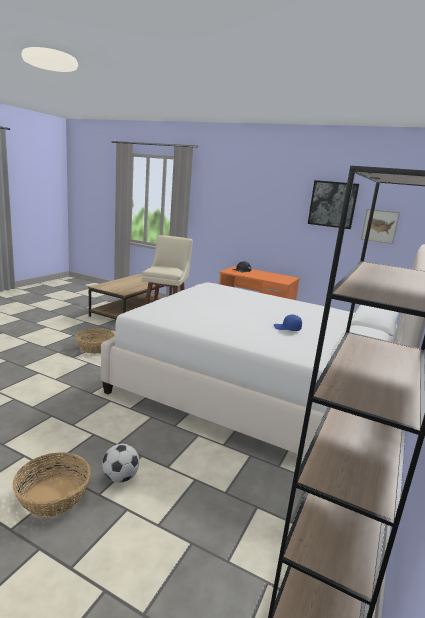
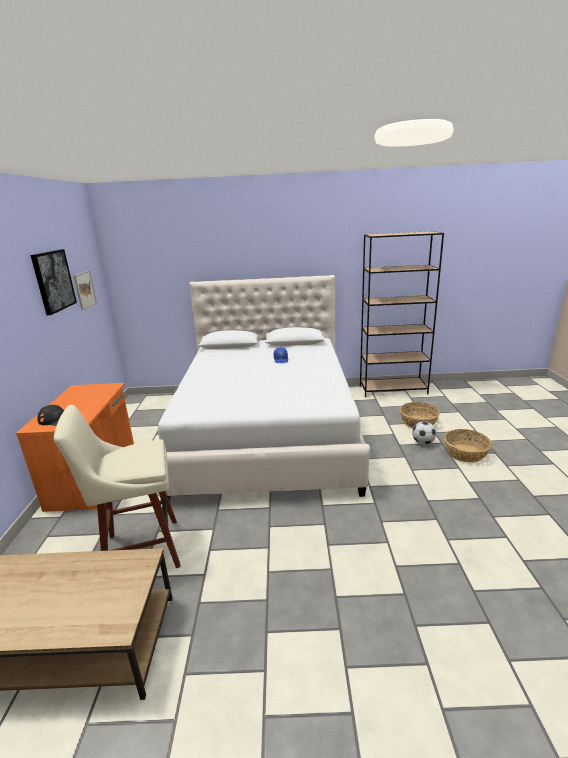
camera: 115 degrees left, 5 degrees up
basket [75,328,115,354] -> basket moved to [400,402,440,428]

